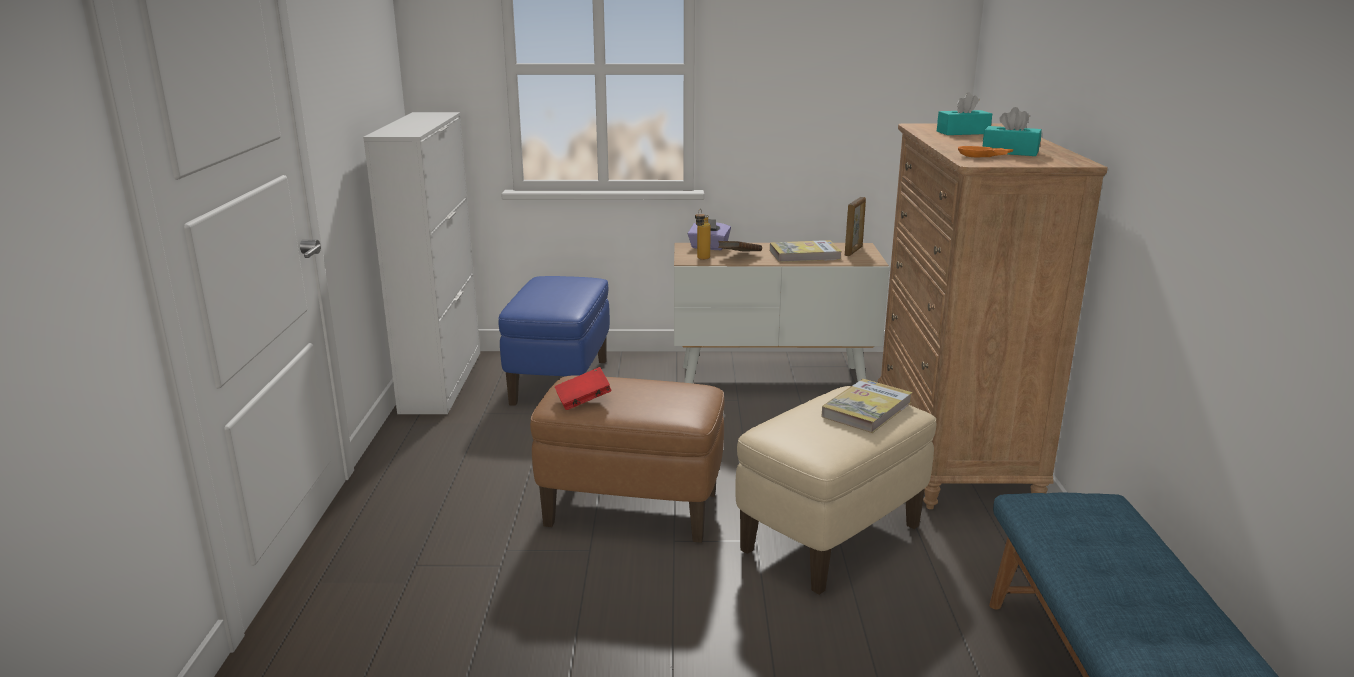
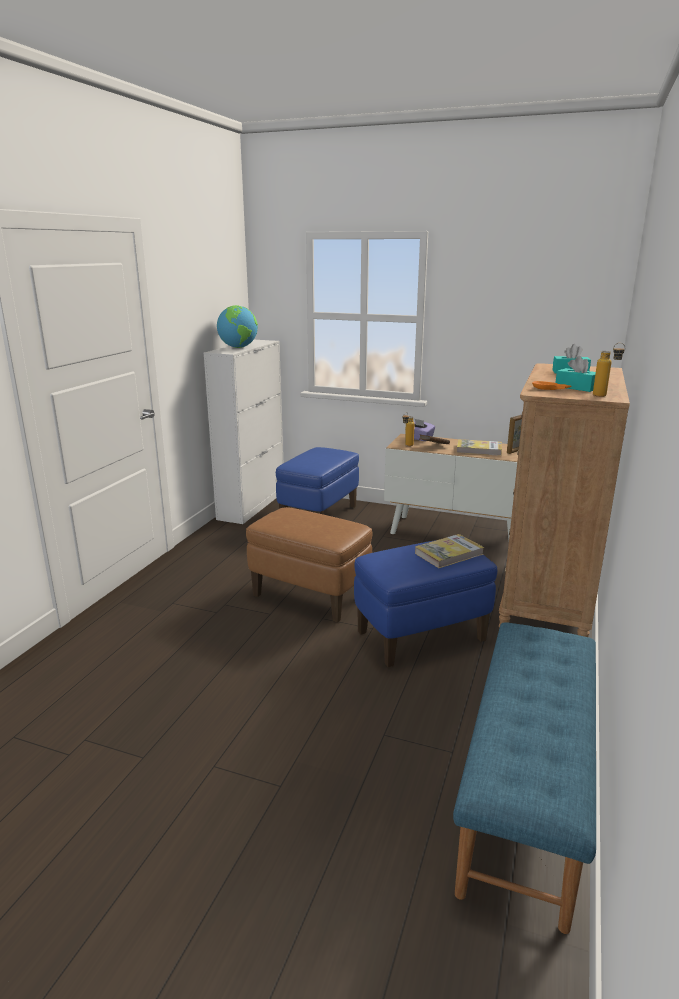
camera: 20 degrees right, 0 degrees up
red book [555,367,612,410] -> none
beige ottoman [735,386,937,595] -> blue ottoman [354,540,497,667]
none -> globe [217,305,258,348]
none -> bottle [593,343,625,397]

